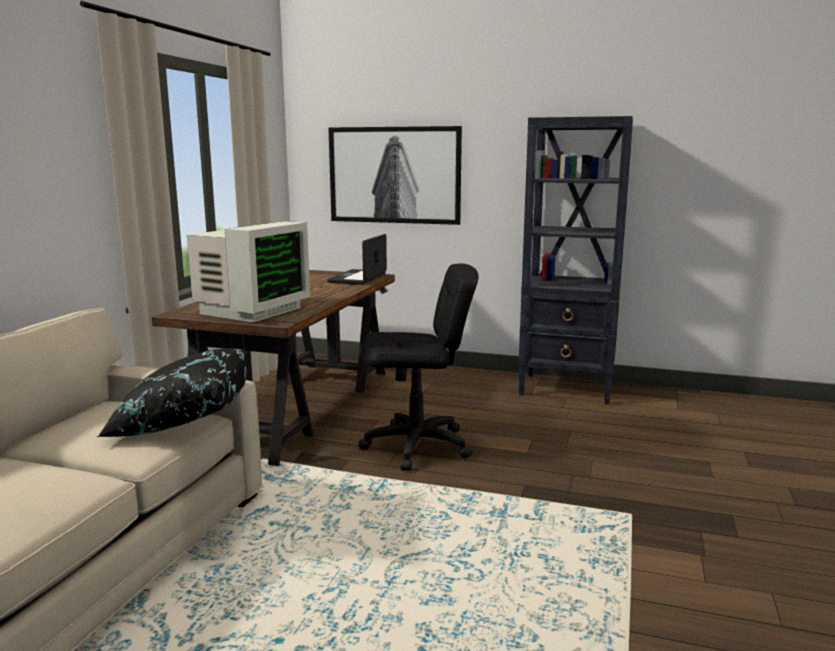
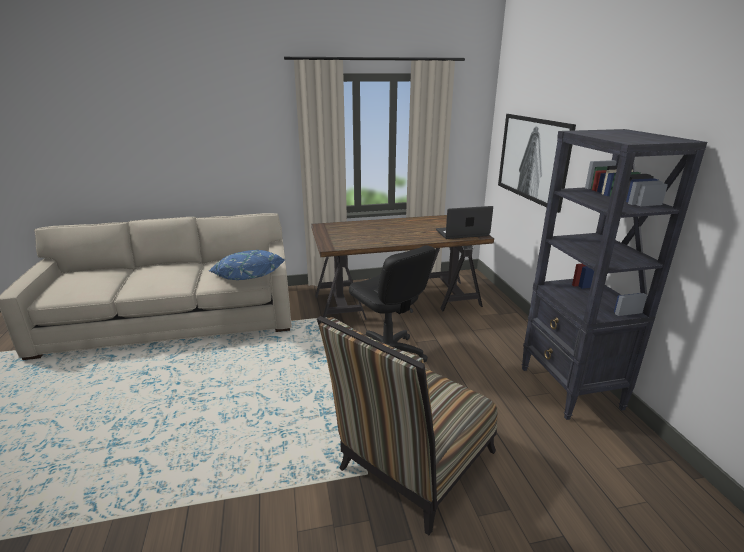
camera: 60 degrees right, 10 degrees up
black pillow [97,349,251,437] -> blue pillow [209,250,285,280]
monitor [187,221,310,322] -> none
none -> chair [317,316,498,535]

